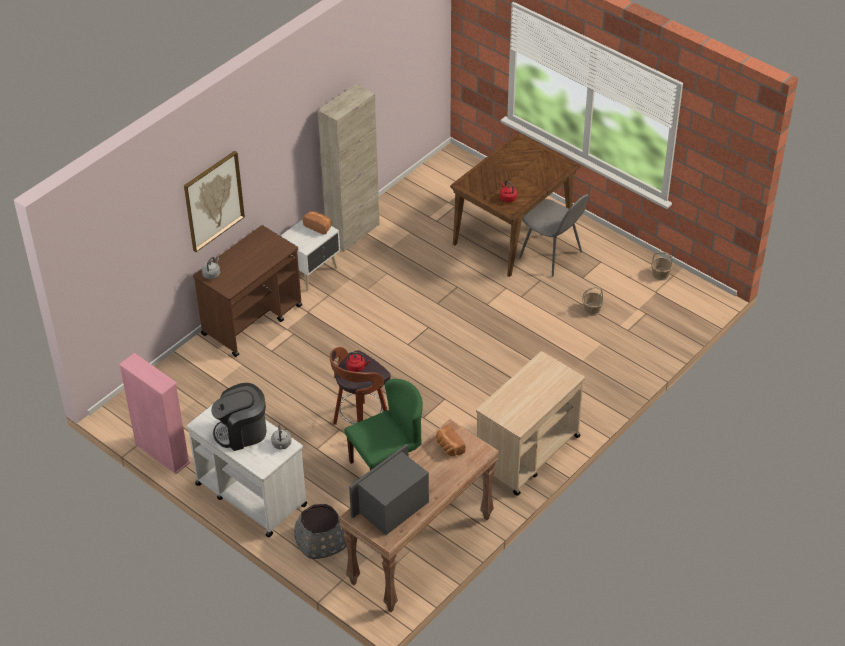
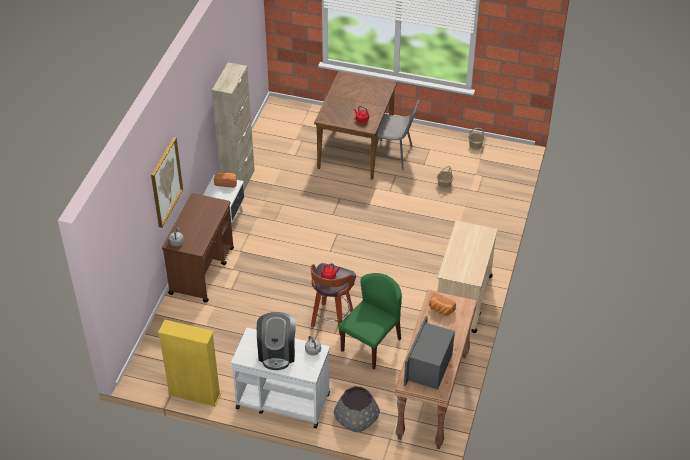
camera: 25 degrees left, 0 degrees up
pink bookcase [119,353,191,474] -> yellow bookcase [158,319,221,407]
coffee machine [211,383,267,451] -> coffee machine turned 45 degrees counterclockwise [257,312,296,370]

